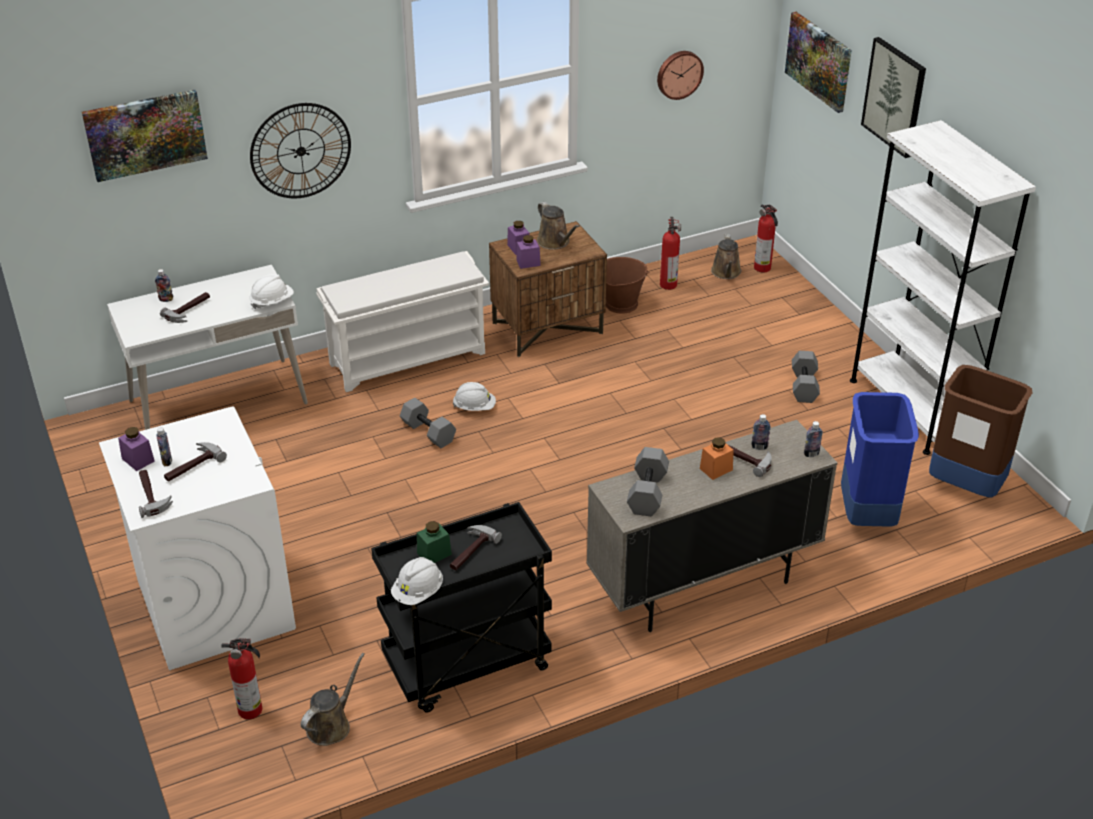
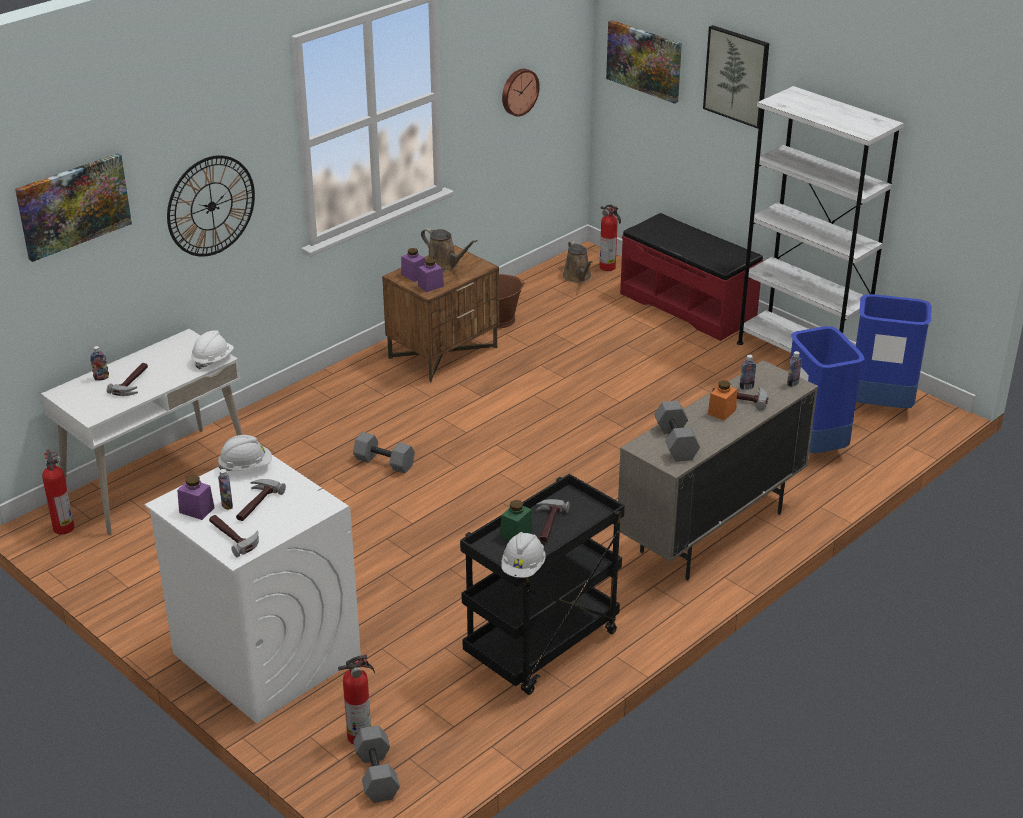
camera: 20 degrees left, 5 degrees down
brown watering can [301,653,365,746] -> none
white shoe rack [316,251,489,392] -> none
white hard hat [453,382,496,411] -> white hard hat moved to [218,435,272,471]
fire extinguisher [660,217,681,290] -> fire extinguisher moved to [42,449,74,535]
grey dumbbell [792,351,820,403] -> grey dumbbell moved to [353,725,400,803]
brown trash can [929,365,1032,498] -> blue trash can [856,294,931,408]
none -> red bench [620,213,763,341]

